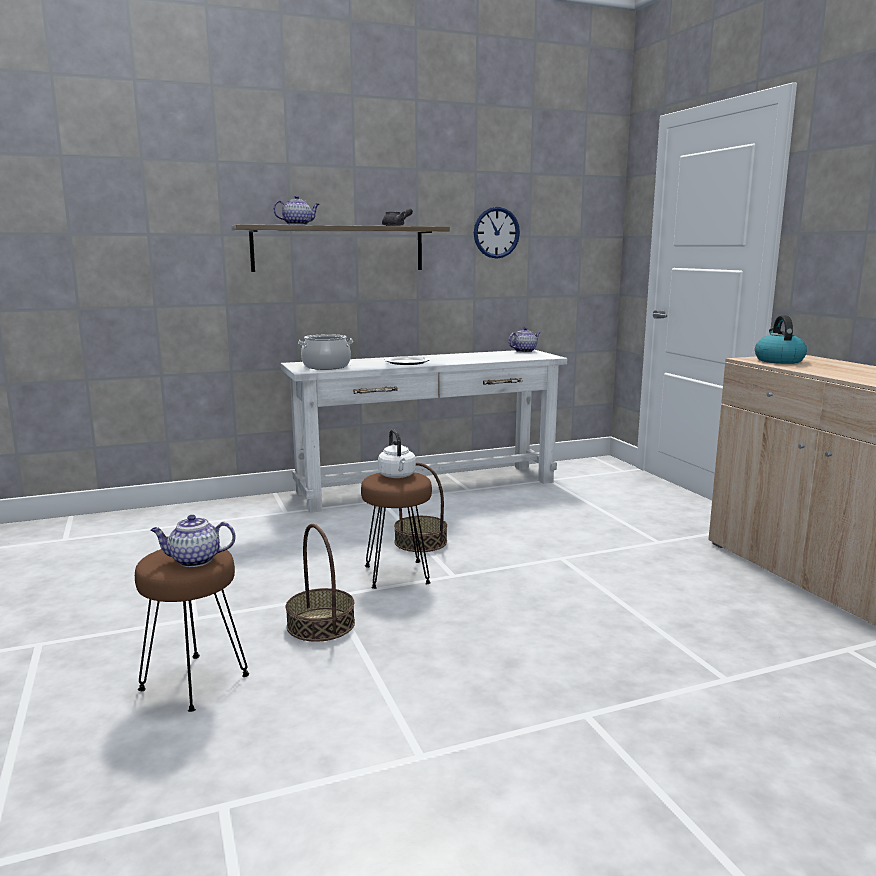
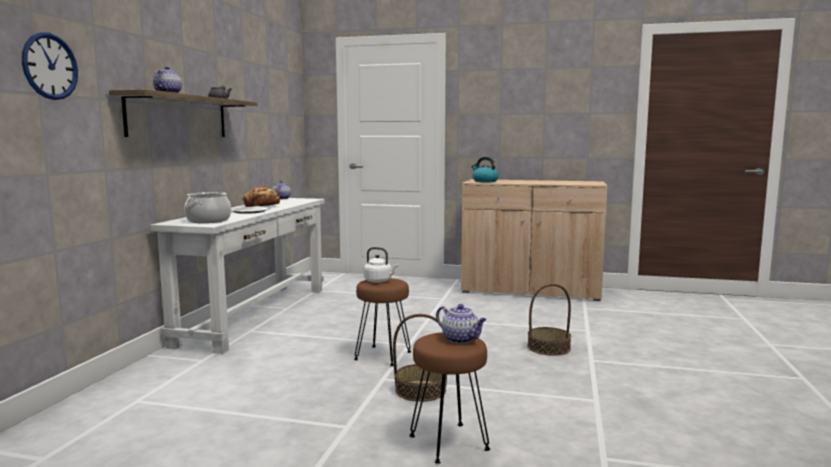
camera: 55 degrees left, 5 degrees down
teapot [151,515,236,567] -> teapot turned 75 degrees counterclockwise [436,304,486,344]
basket [394,462,447,552] -> basket moved to [527,284,571,356]
wall clock [474,207,520,259] -> wall clock moved to [22,33,78,100]
none -> bread [242,186,280,207]

